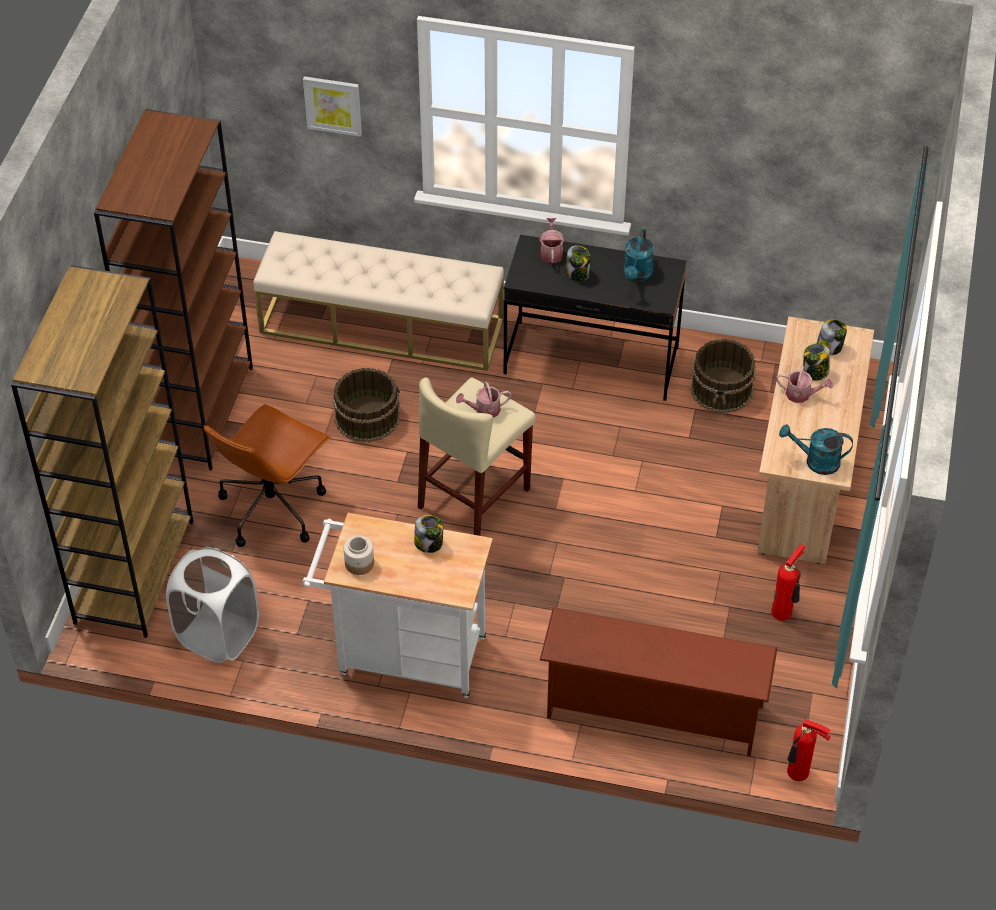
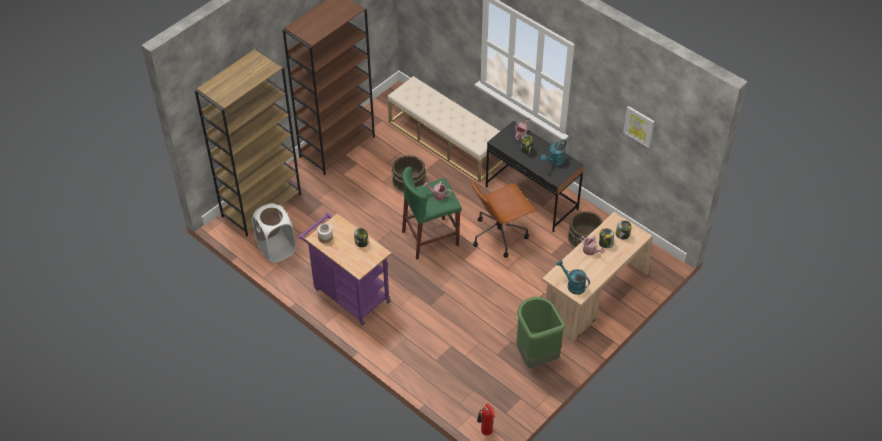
camera: 30 degrees right, 0 degrees up
brown office chair [204,404,330,547] -> brown office chair moved to [471,181,536,258]
white cart [302,513,493,698] -> purple cart [298,213,391,326]
picture [303,76,362,137] -> picture moved to [623,106,655,148]
beige stool [418,377,536,536] -> green stool [402,167,462,259]
brown shoe rack [540,607,778,756] -> none
fire extinguisher [771,544,805,621] -> green trash can [517,297,565,368]

